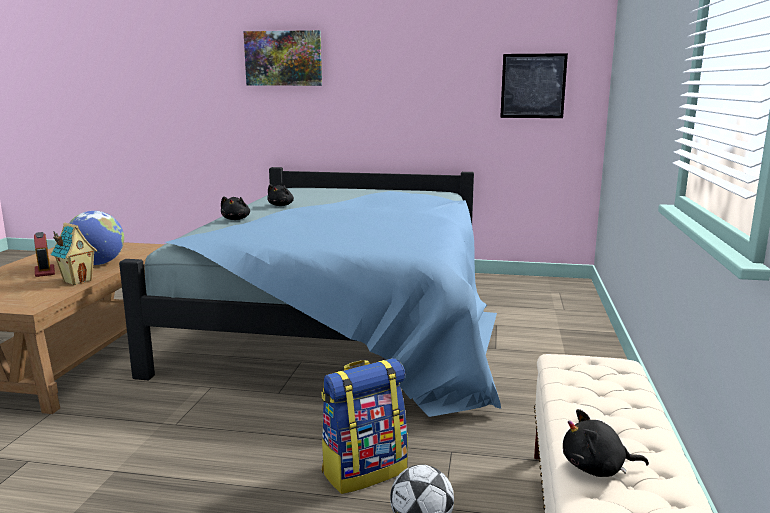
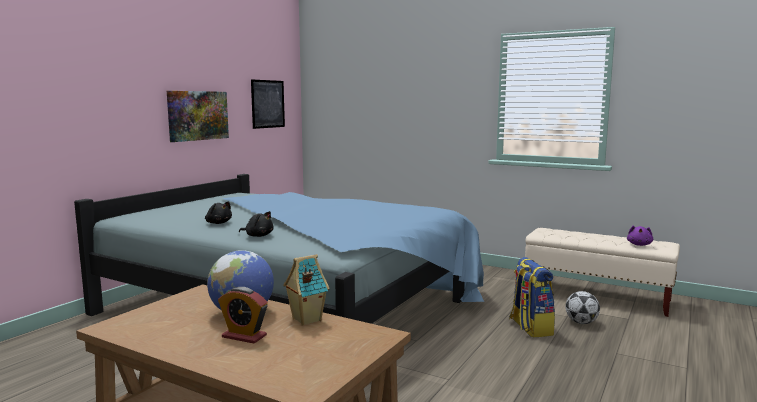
camera: 70 degrees left, 5 degrees down
alarm clock [34,232,55,277] -> alarm clock turned 150 degrees counterclockwise [218,287,268,343]
picture [243,30,322,86] -> picture moved to [167,91,229,142]
black plush toy [563,409,649,477] -> purple plush toy [627,225,653,246]

